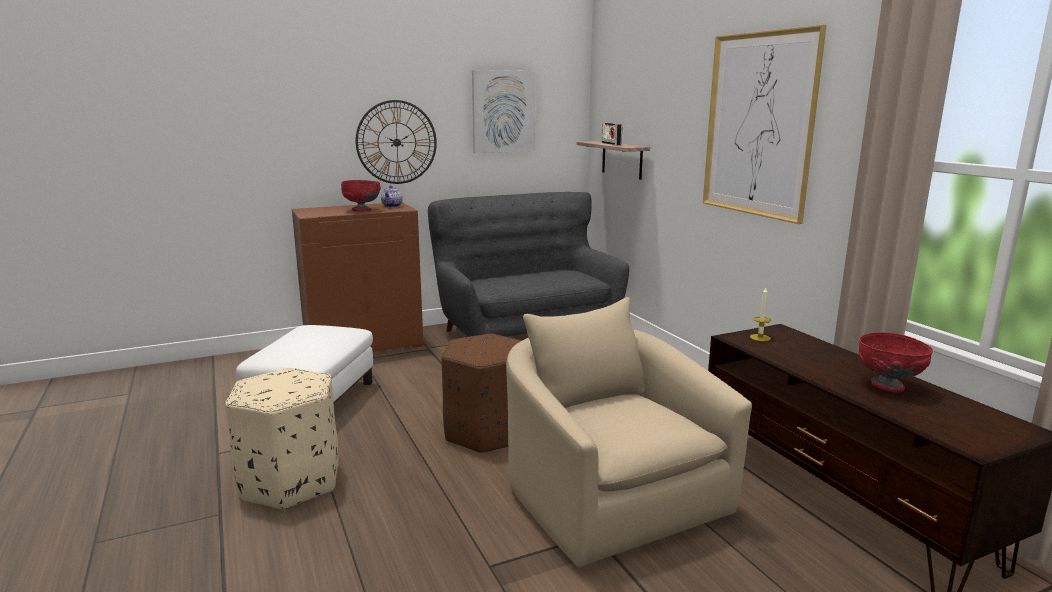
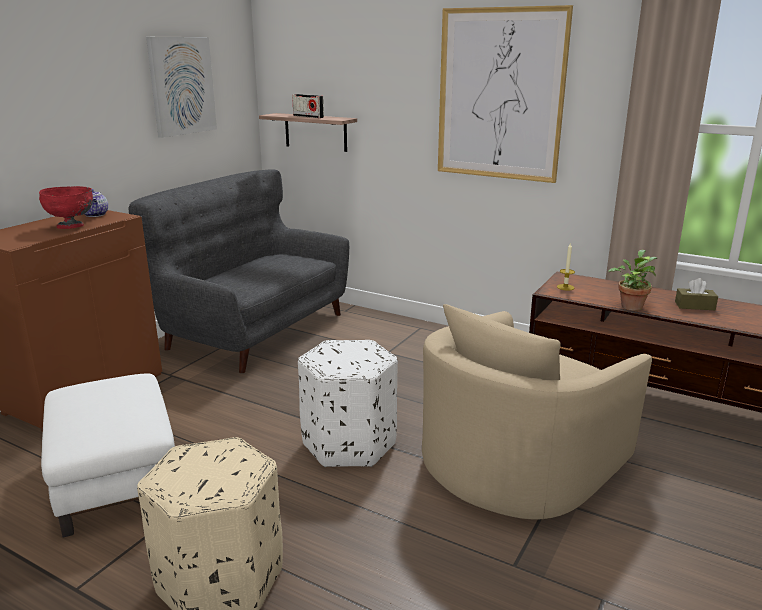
camera: 35 degrees left, 5 degrees up
wall clock [356,100,437,184] -> none
brown ottoman [441,333,522,454] -> white ottoman [298,340,398,467]
beige armchair [506,297,752,567] -> beige armchair turned 75 degrees counterclockwise [422,304,652,519]
red bowl [858,332,933,393] -> brown tissue box [675,278,718,310]
none -> potted plant [608,250,657,311]

